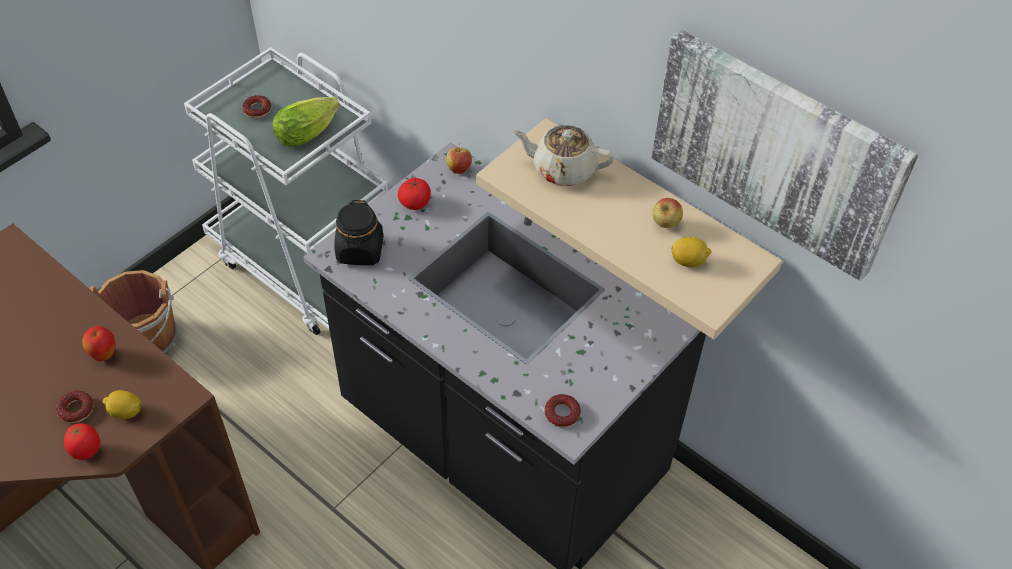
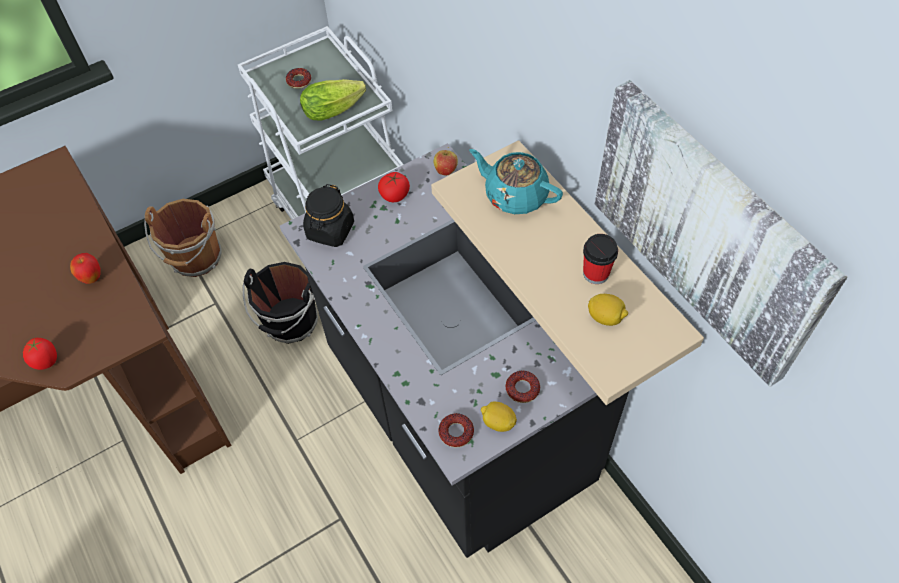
camera: 20 degrees right, 5 degrees up
donut [56,391,94,423] -> donut moved to [505,371,540,403]
lemon [103,390,141,419] -> lemon moved to [481,402,517,432]
beige teapot [512,125,615,186] -> turquoise teapot [469,149,563,214]
apple [652,198,683,228] -> cup [583,234,618,284]
none -> black bucket [243,262,318,344]

